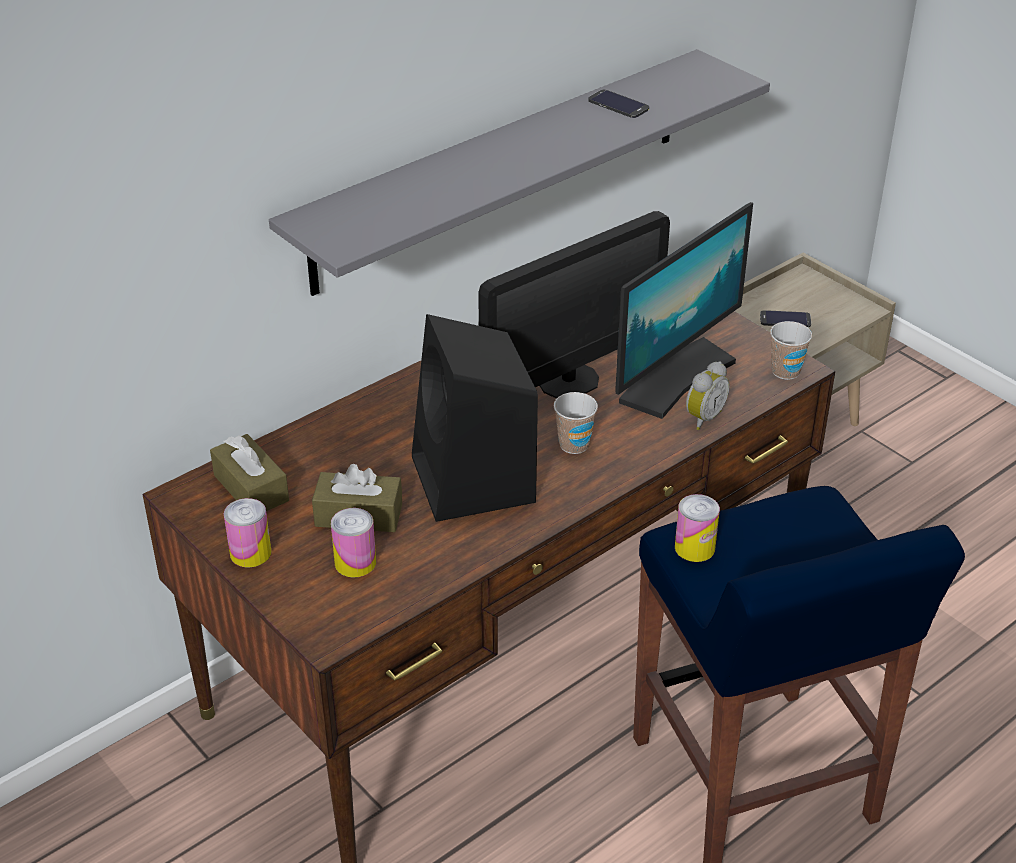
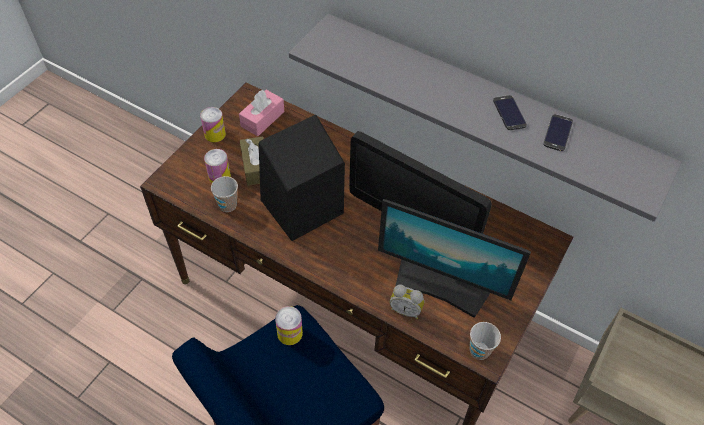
camera: 70 degrees right, 15 degrees up
brown tissue box [210,434,289,511] -> pink tissue box [239,90,284,136]
cup [554,392,598,454] -> cup moved to [211,176,238,212]
phone [760,310,811,327] -> phone moved to [493,95,527,130]

